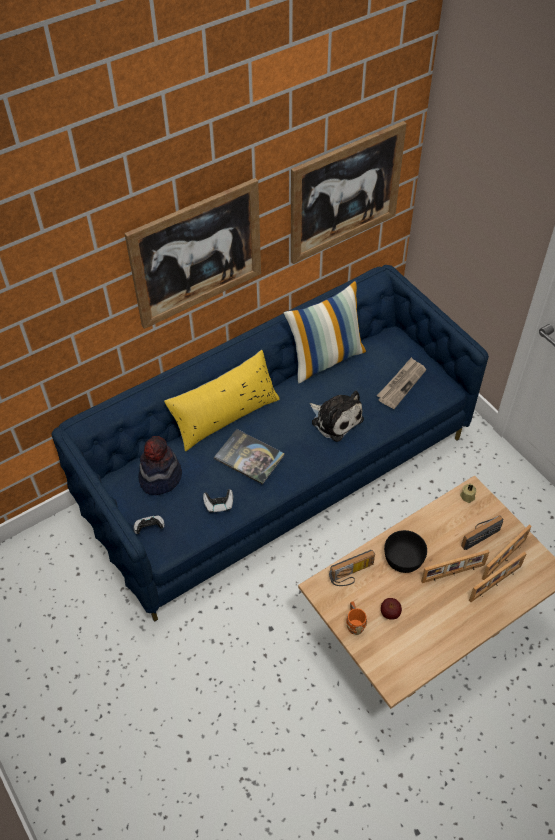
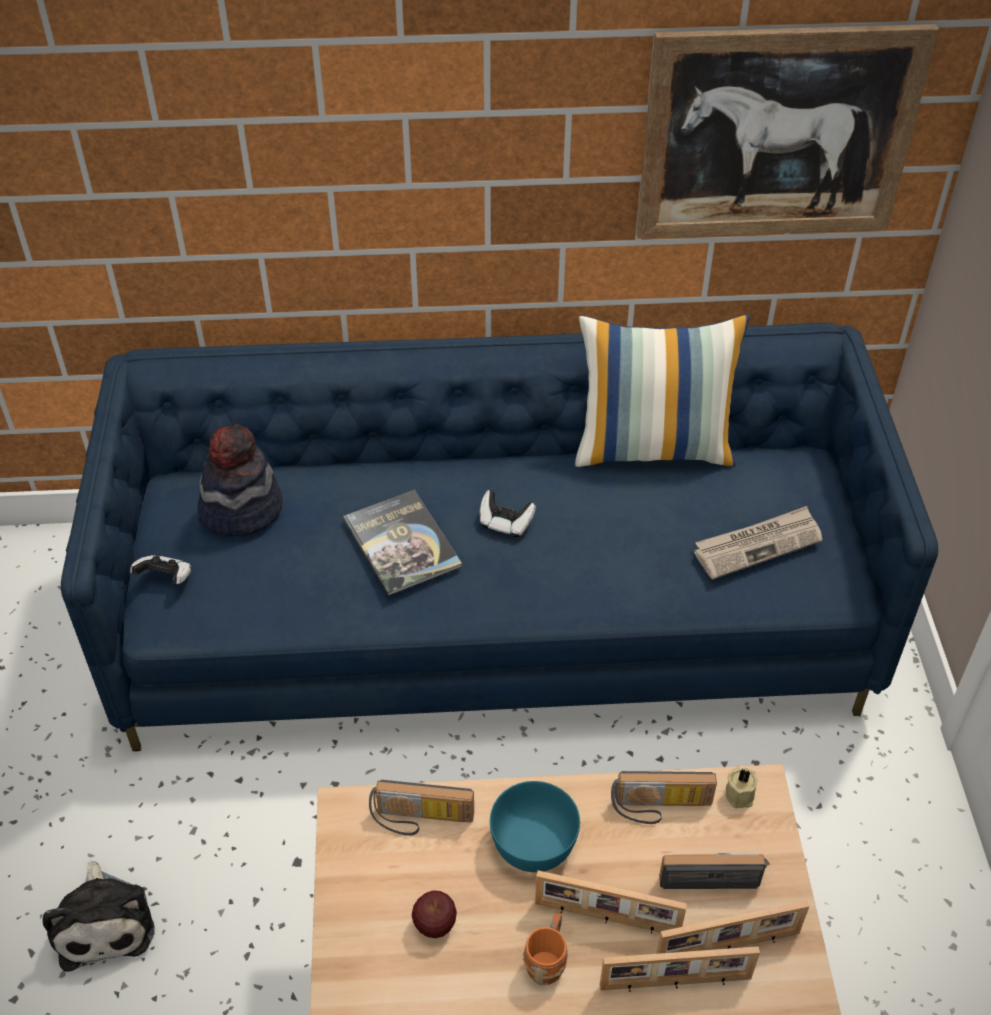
camera: 30 degrees right, 5 degrees down
picture [124,178,261,329] -> none
yellow pillow [164,350,280,452] -> none
game controller [203,489,233,512] -> game controller moved to [480,490,536,537]
plush toy [310,391,364,442] -> plush toy moved to [43,861,155,972]
orange mug [346,601,367,635] -> orange mug moved to [523,913,568,985]
black bowl [384,530,427,573] -> turquoise bowl [490,781,580,872]
none -> radio [611,771,717,824]

